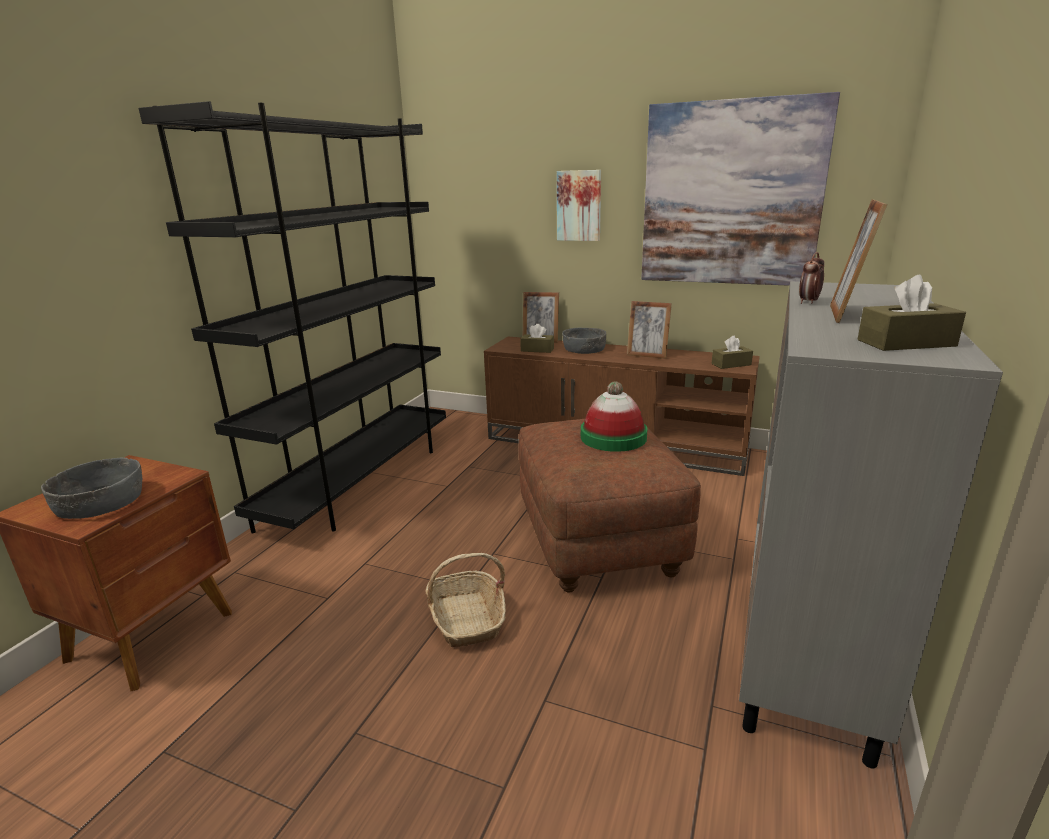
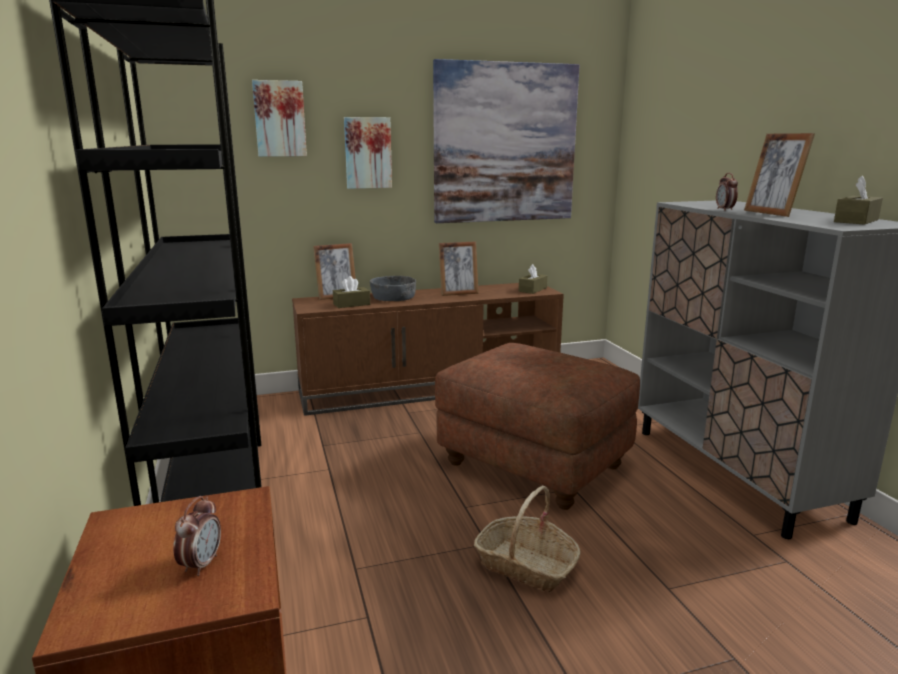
camera: 40 degrees left, 5 degrees down
grey bowl [41,457,142,519] -> alarm clock [173,496,221,576]
hat [581,381,647,452] -> none
none -> picture [252,80,307,157]

